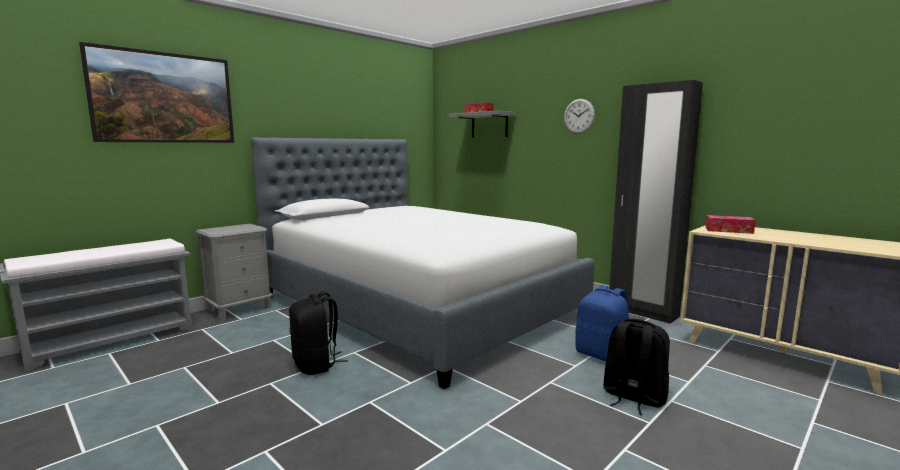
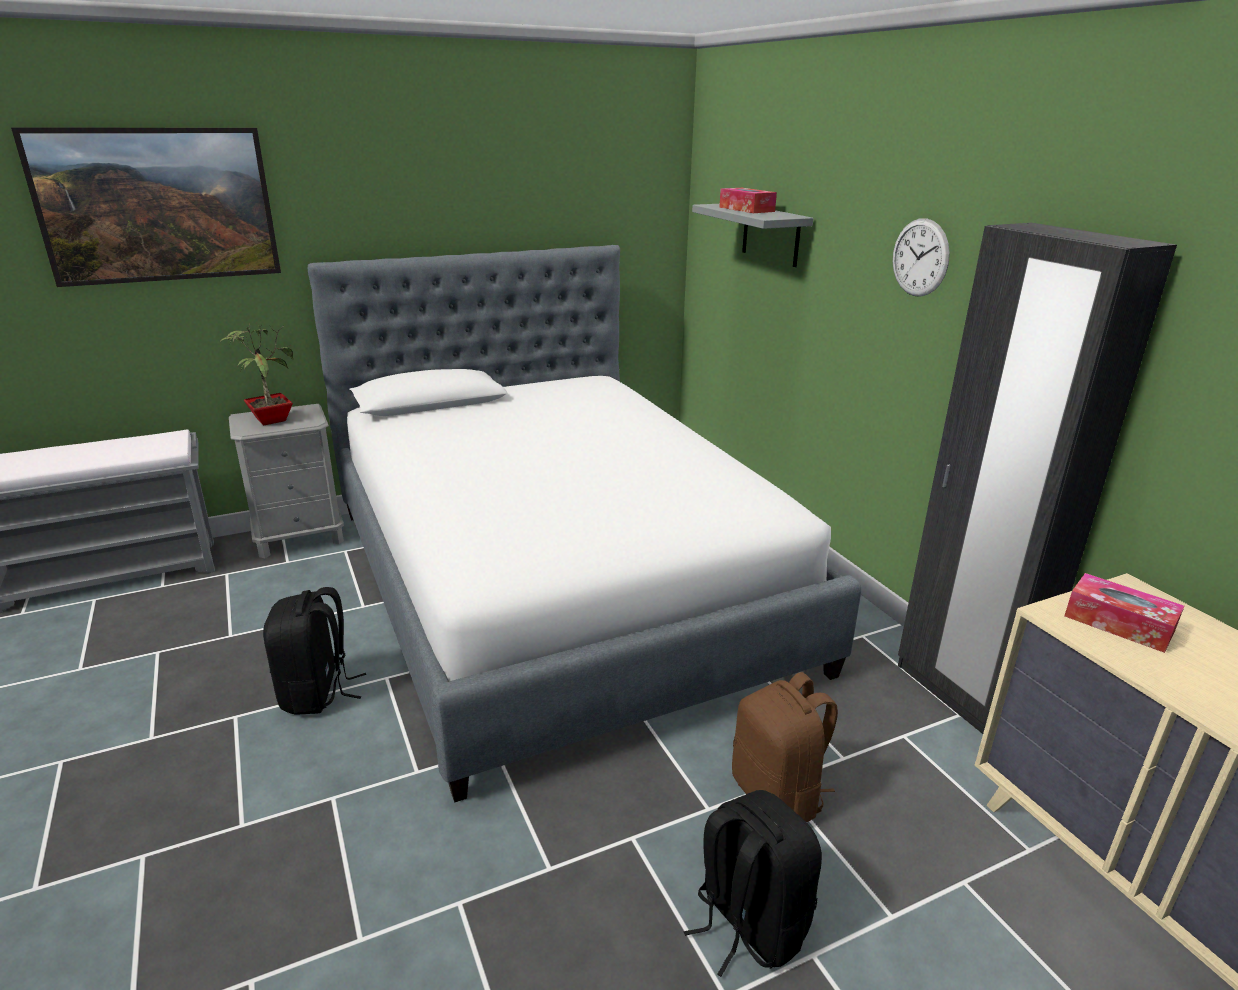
camera: 20 degrees right, 15 degrees up
blue backpack [575,285,629,362] -> brown backpack [732,672,838,822]
none -> potted plant [220,324,293,425]

